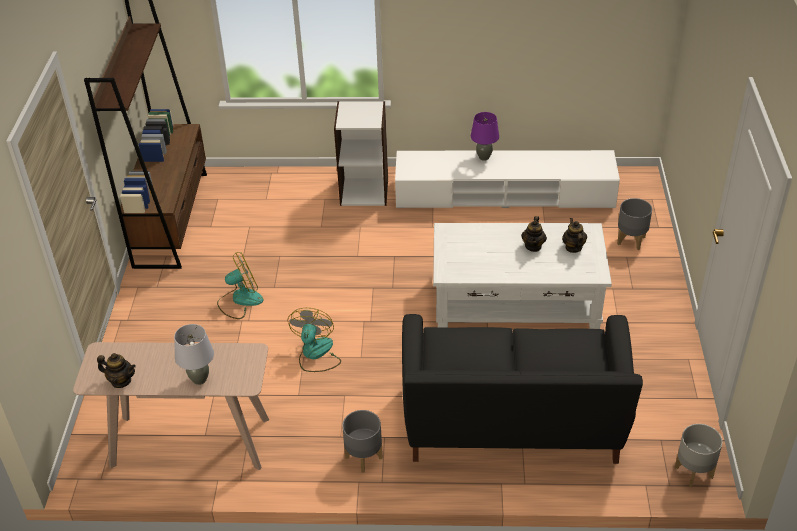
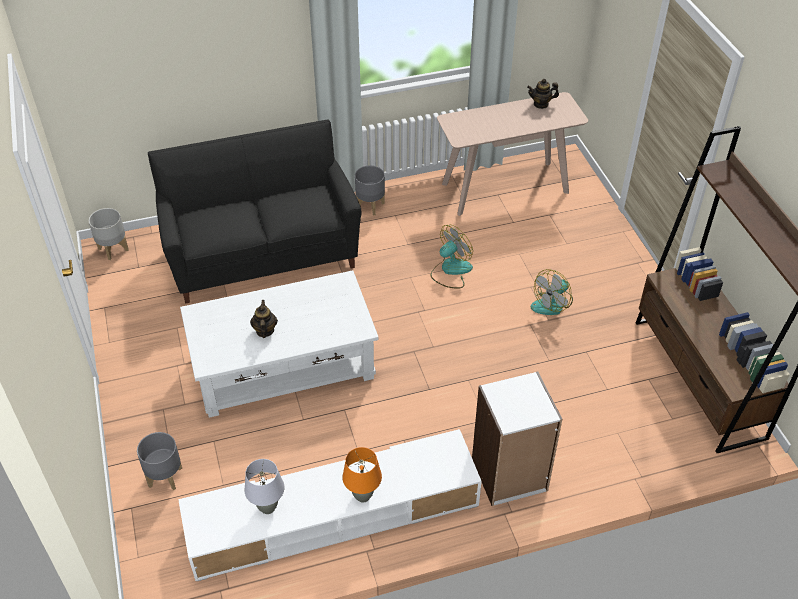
camera: 160 degrees right, 5 degrees up
grey table lamp [174,324,214,385] -> grey table lamp moved to [244,459,284,514]
fan [287,308,341,372] -> fan turned 120 degrees counterclockwise [430,225,473,289]
purple table lamp [471,112,499,161] -> orange table lamp [342,447,382,503]
teapot [562,218,587,253] -> none

